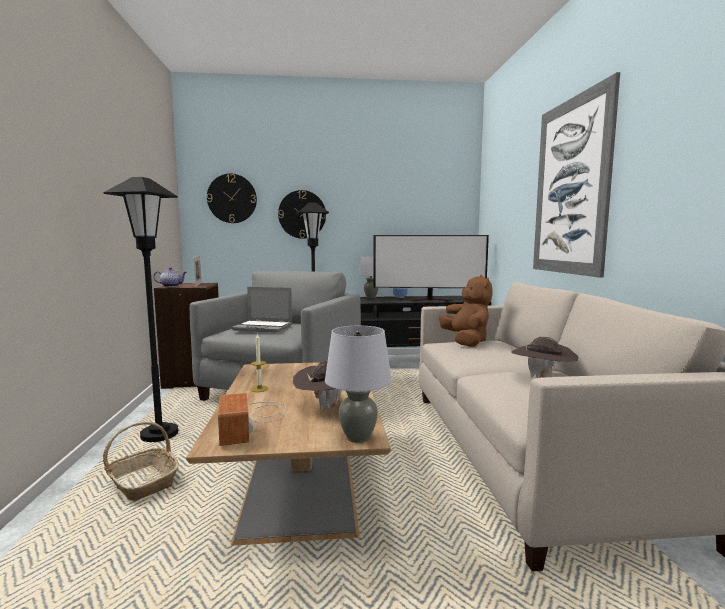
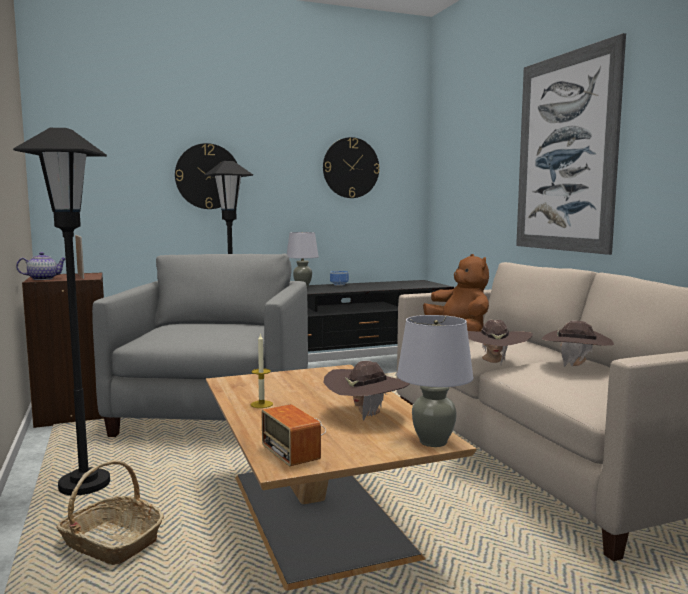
camera: 15 degrees left, 0 degrees up
wall clock [207,174,257,223] -> wall clock moved to [323,137,380,198]
laptop [231,287,292,333] -> none
television [373,235,489,302] -> none
none -> brown hat [468,320,533,364]

